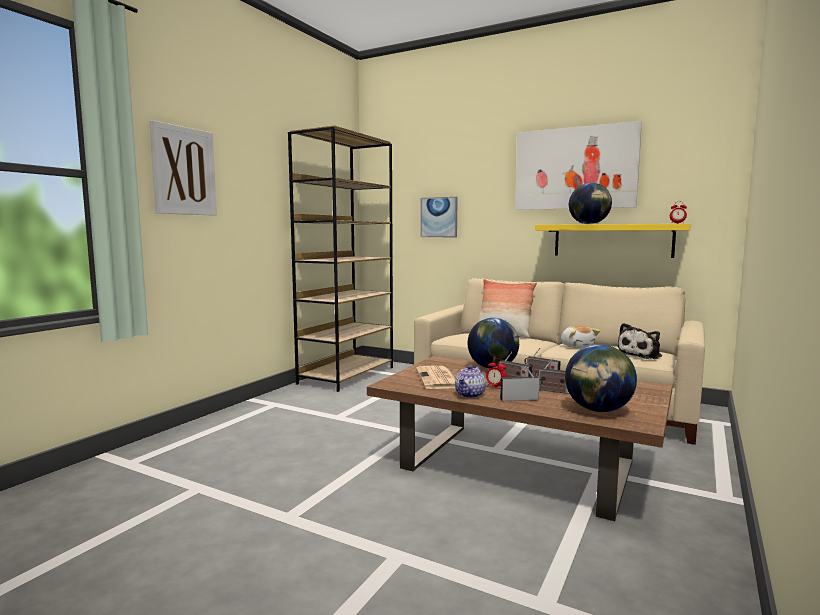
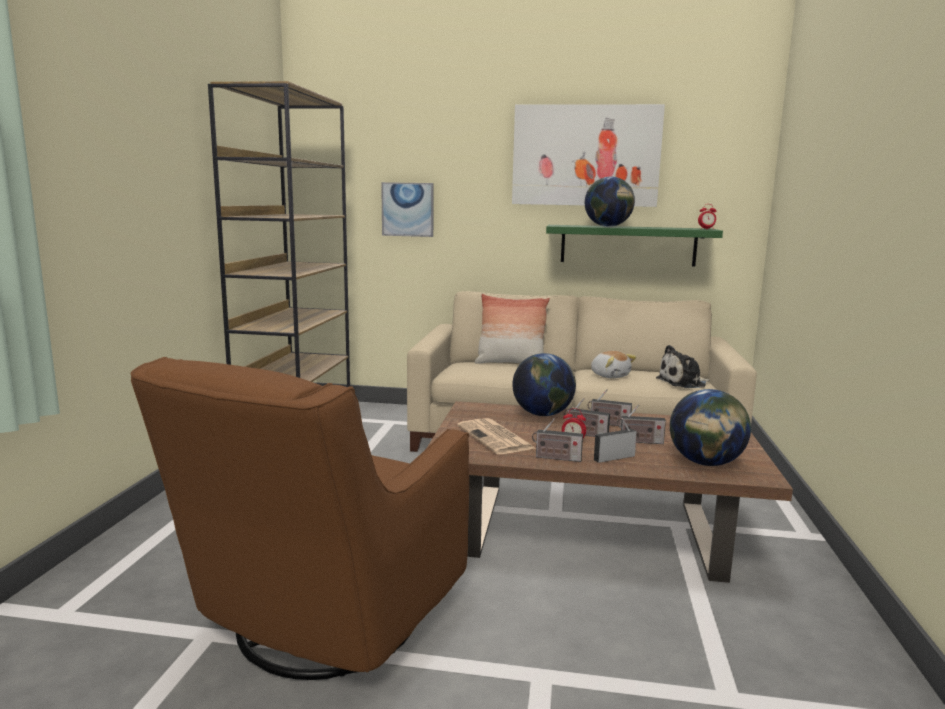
camera: 20 degrees left, 5 degrees up
picture [149,120,217,216] -> none
teapot [455,365,486,398] -> radio [532,418,583,462]
yellow shelf [535,224,691,258] -> green shelf [546,225,723,266]
plush toy [618,323,662,359] -> plush toy turned 45 degrees clockwise [656,345,710,388]
none -> brown armchair [131,357,469,680]

